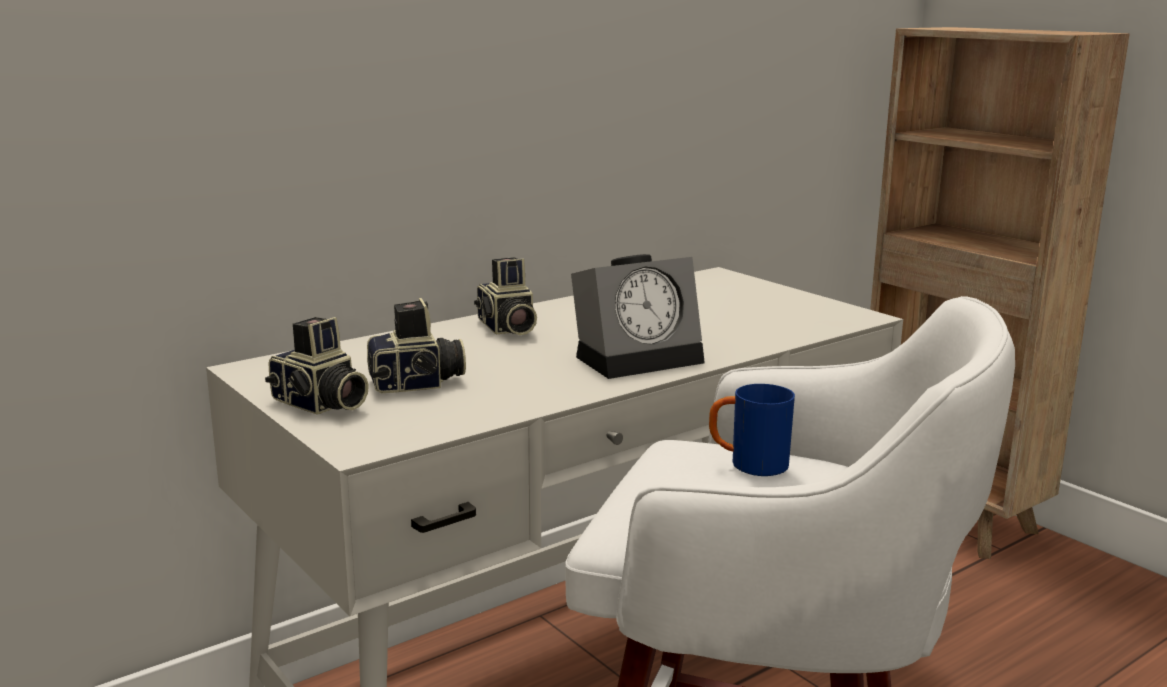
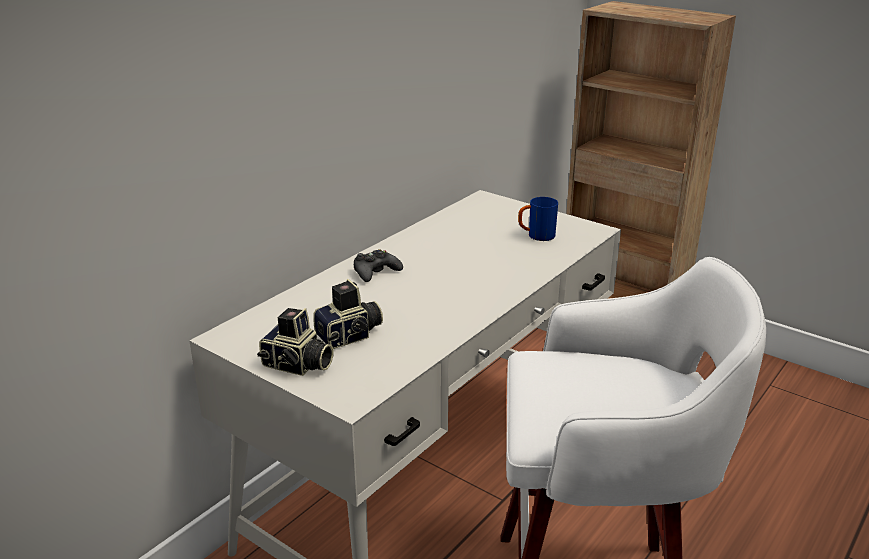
camera: 15 degrees left, 10 degrees up
camera [474,257,537,335] -> black game controller [354,249,403,282]
alarm clock [571,254,705,379] -> none
blue mug [709,384,795,476] -> blue mug moved to [518,197,558,241]

